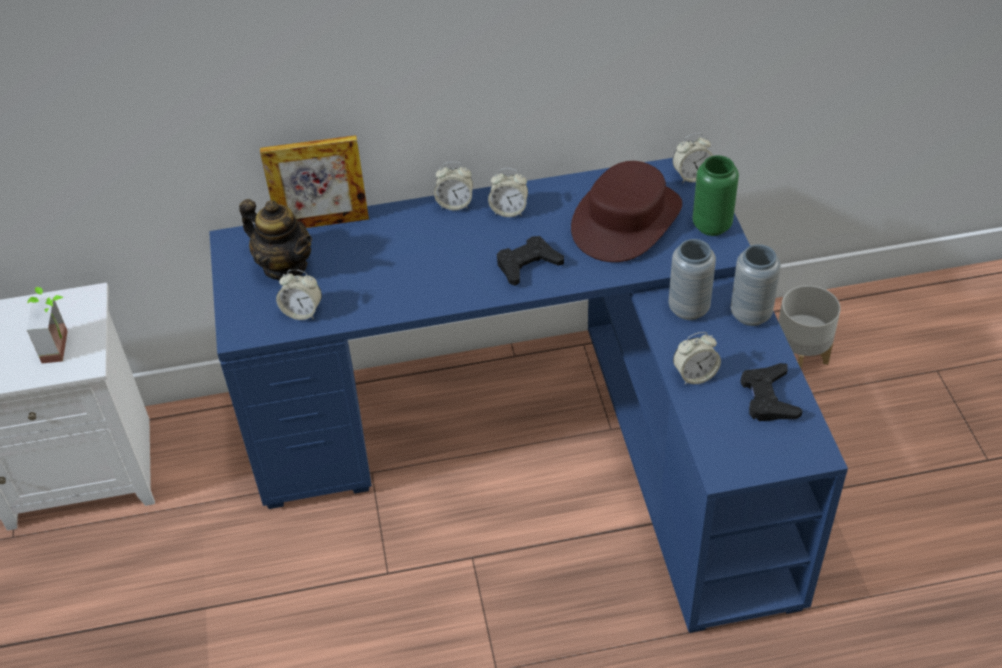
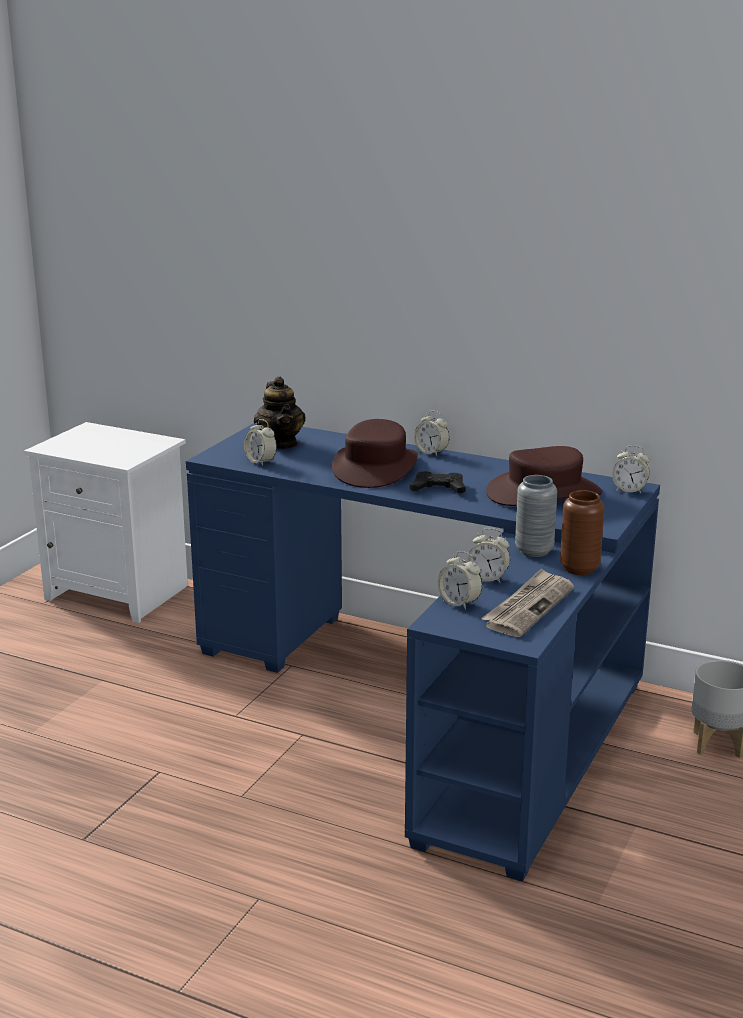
camera: 35 degrees right, 25 degrees down
potted plant [27,287,68,363] -> none
picture frame [260,135,369,228] -> none
alarm clock [488,168,528,217] -> alarm clock moved to [438,551,482,610]
green vase [693,155,739,236] -> none
grey vase [731,244,781,326] -> brown vase [560,490,605,575]
black game controller [740,363,802,421] -> newspaper [481,568,574,637]
none -> brown hat [332,419,418,488]

